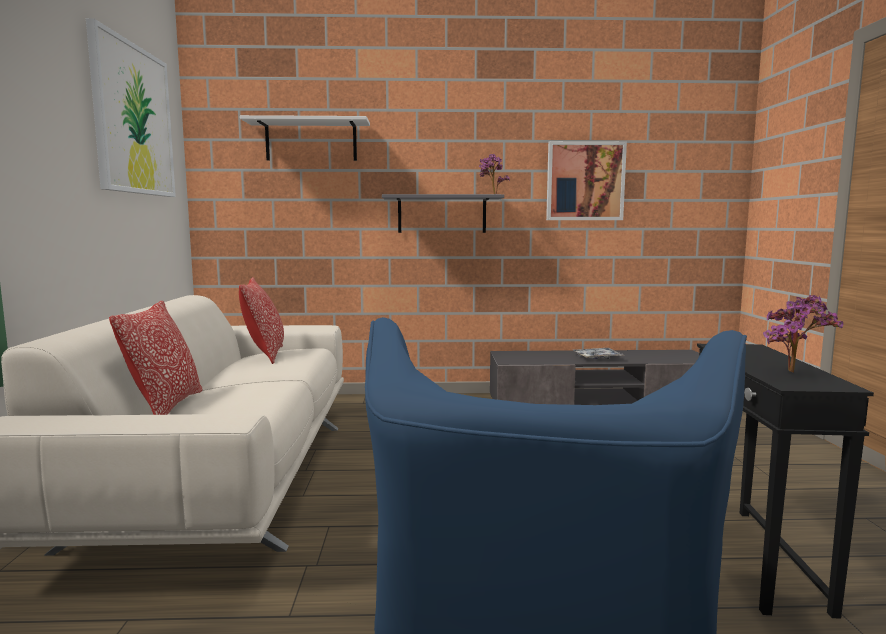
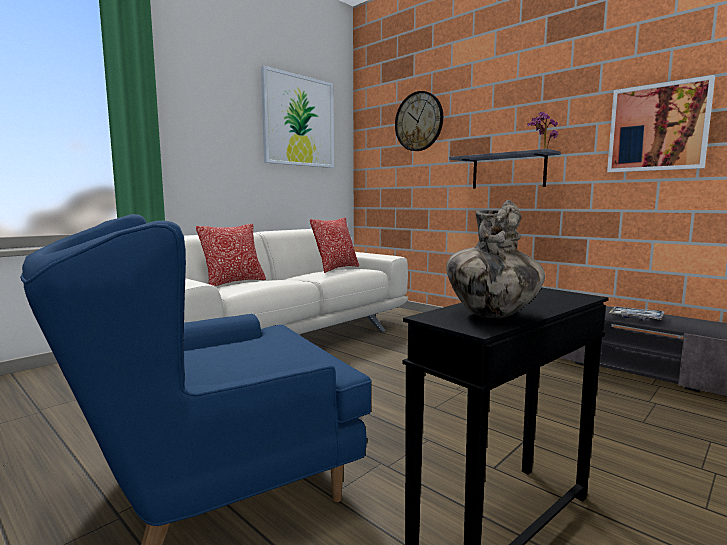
camera: 45 degrees right, 0 degrees up
white shelf [240,115,370,161] -> wall clock [395,91,443,151]
potted plant [763,295,843,373] -> vase [446,200,545,318]

